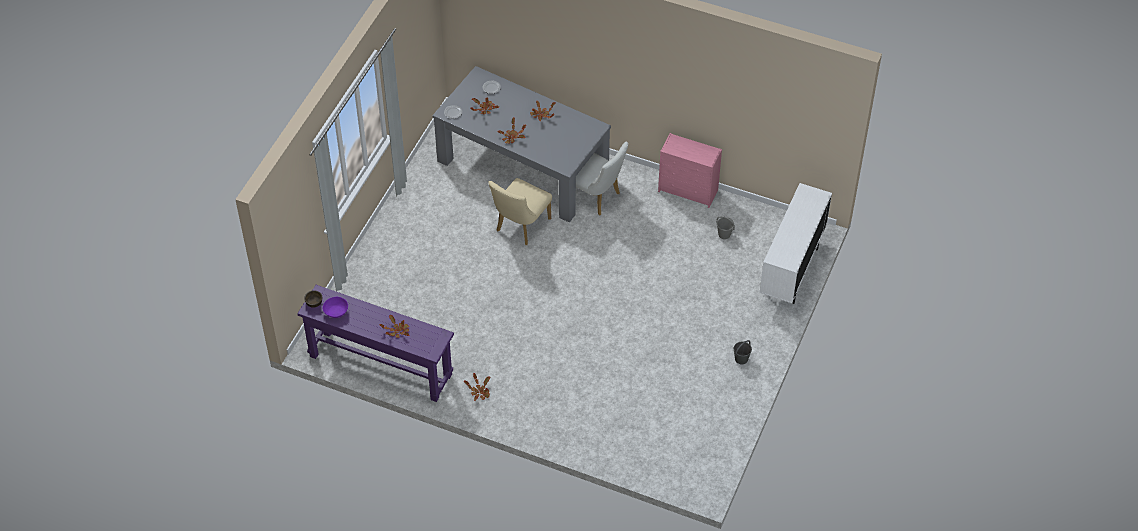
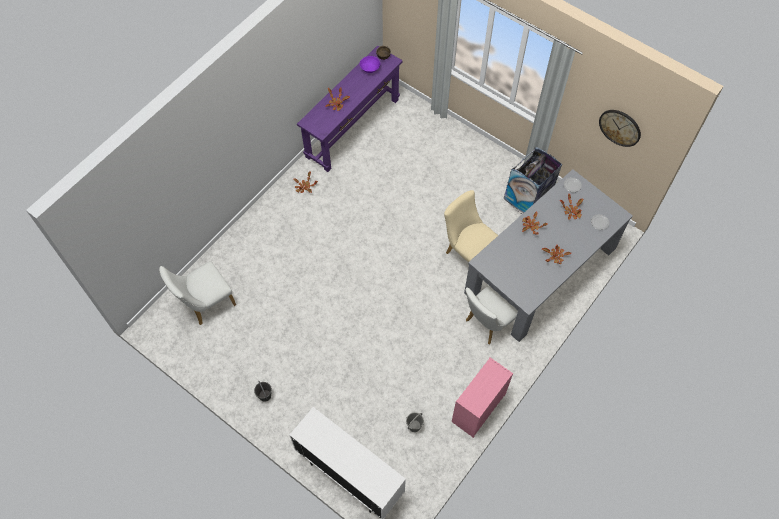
camera: 105 degrees right, 10 degrees up
none -> white chair [159,261,236,325]
none -> trash can [504,147,562,214]
none -> wall clock [599,110,641,147]

